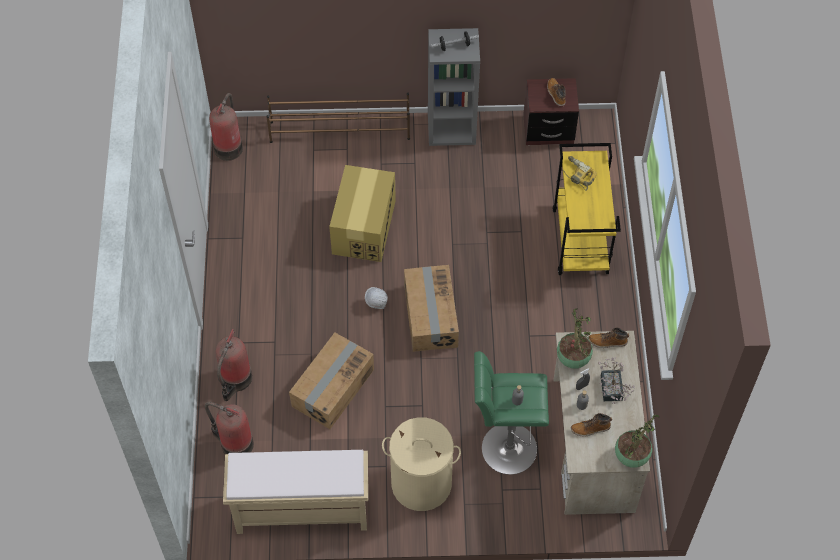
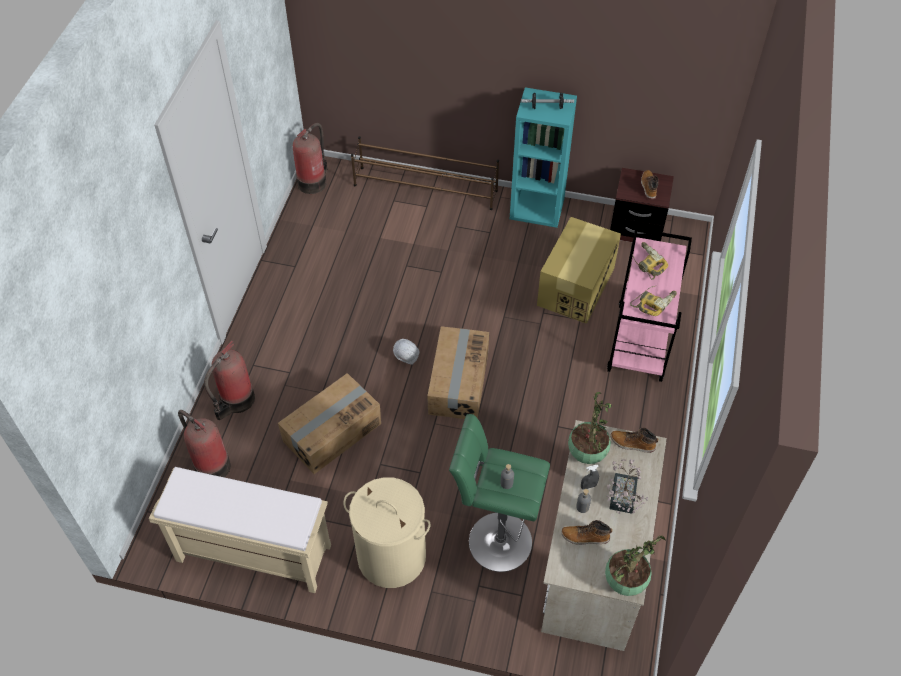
camera: 15 degrees right, 5 degrees down
cardboard box [329,165,396,262] -> cardboard box moved to [537,217,621,324]
grey bookcase [428,28,480,146] -> turquoise bookcase [510,87,577,228]
yellow cart [552,143,621,275] -> pink cart [607,228,692,382]
none -> power drill [630,286,677,316]

